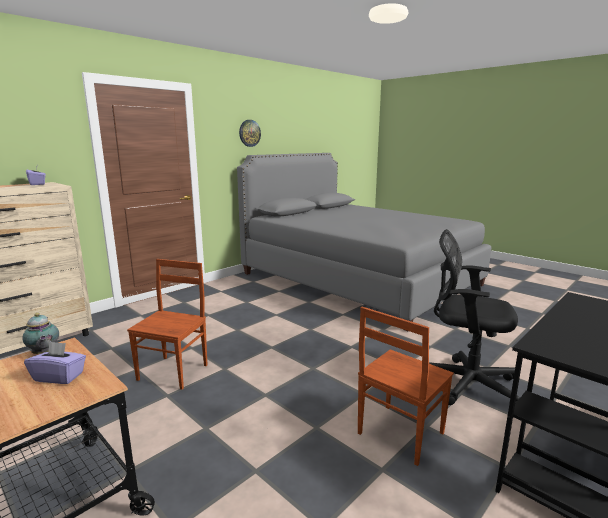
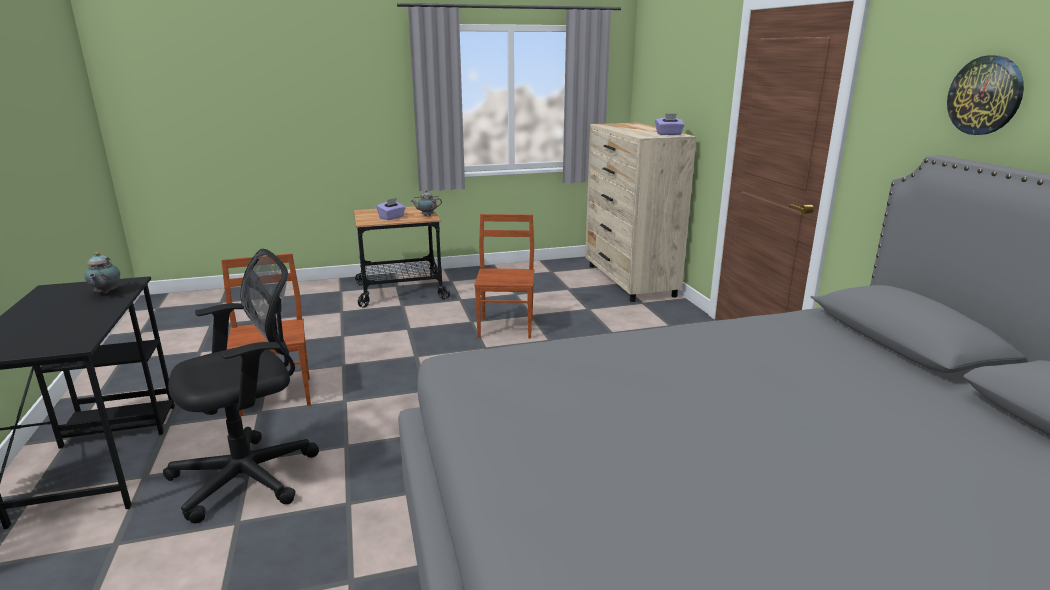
camera: 120 degrees right, 5 degrees up
brown chair [127,259,208,390] -> brown chair turned 135 degrees counterclockwise [474,214,534,339]
none -> teapot [85,252,120,294]

